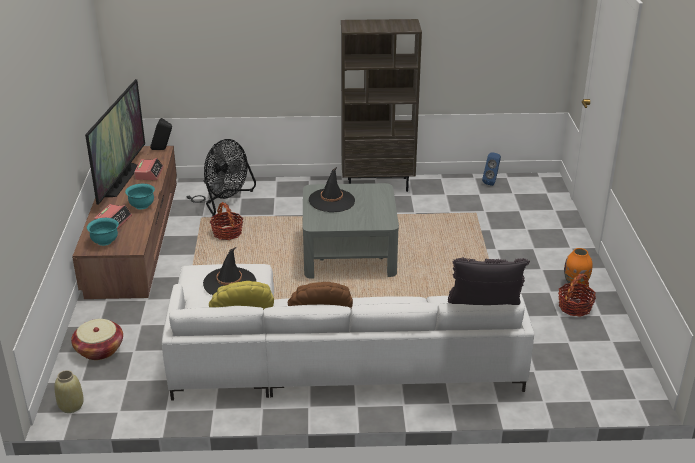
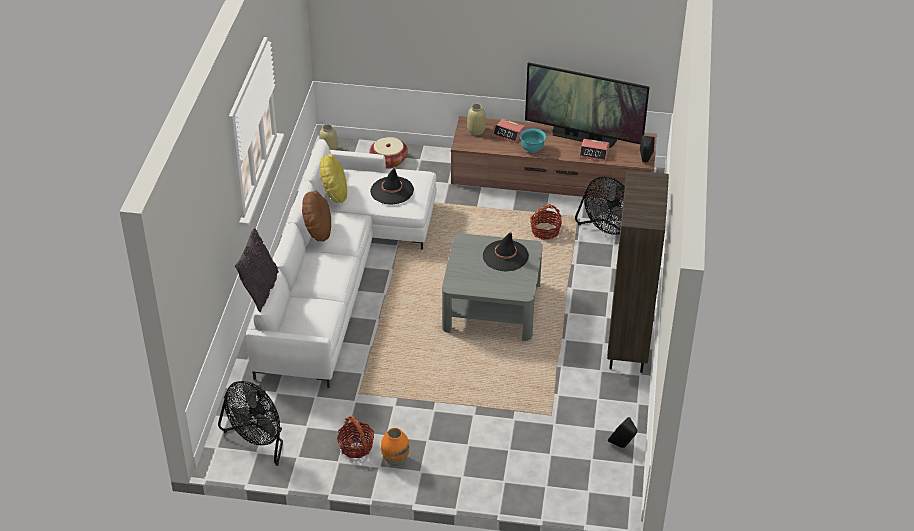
camera: 100 degrees right, 10 degrees up
turquoise bowl [87,218,119,246] -> beige vase [467,104,486,135]
blue speaker [482,152,501,186] -> black speaker [608,417,637,448]
none -> black fan [218,381,283,466]

